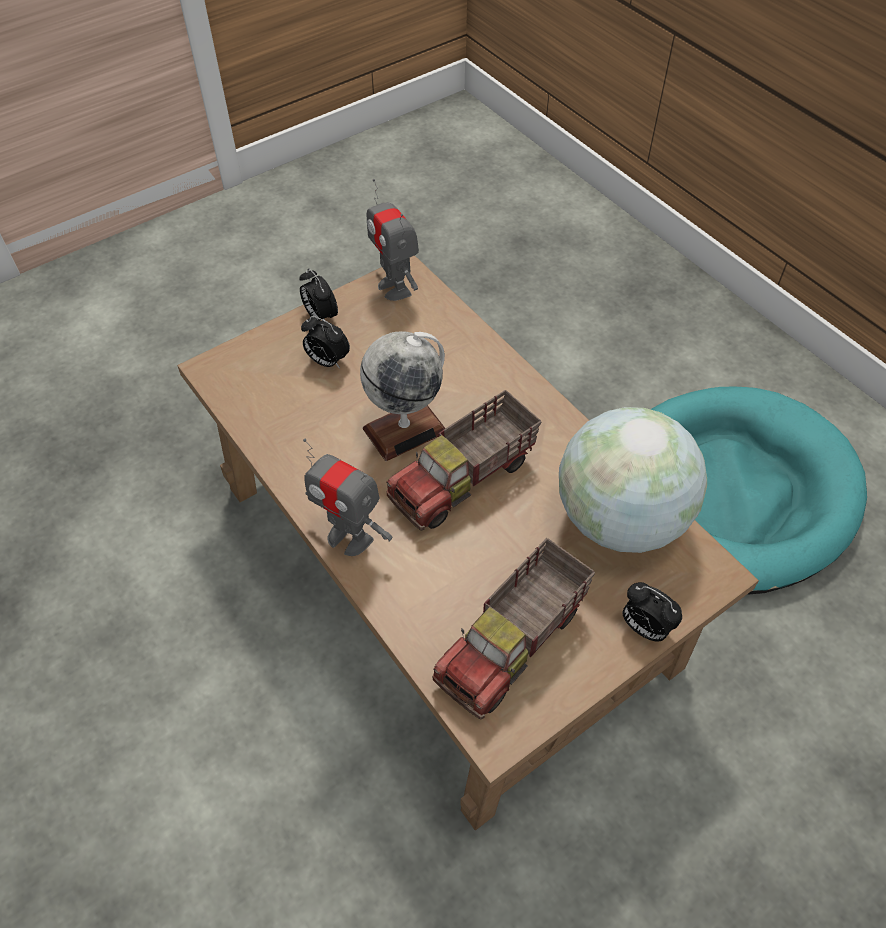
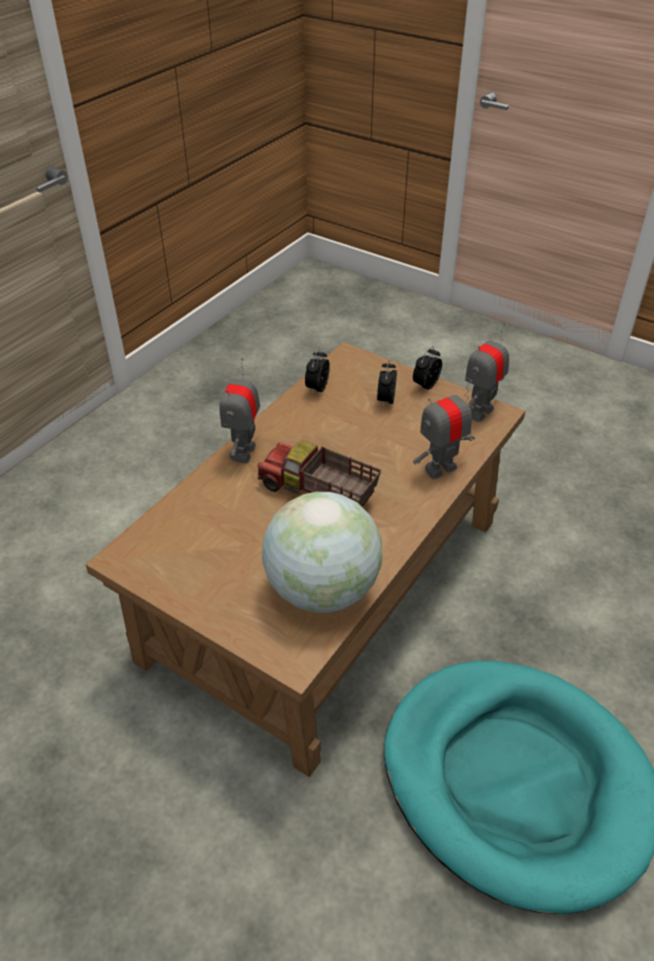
camera: 70 degrees right, 10 degrees down
globe [360,331,445,461] -> none
toy truck [433,538,595,719] -> none
alarm clock [622,582,682,642] -> alarm clock moved to [305,349,330,395]
none -> toy robot [413,380,475,479]

